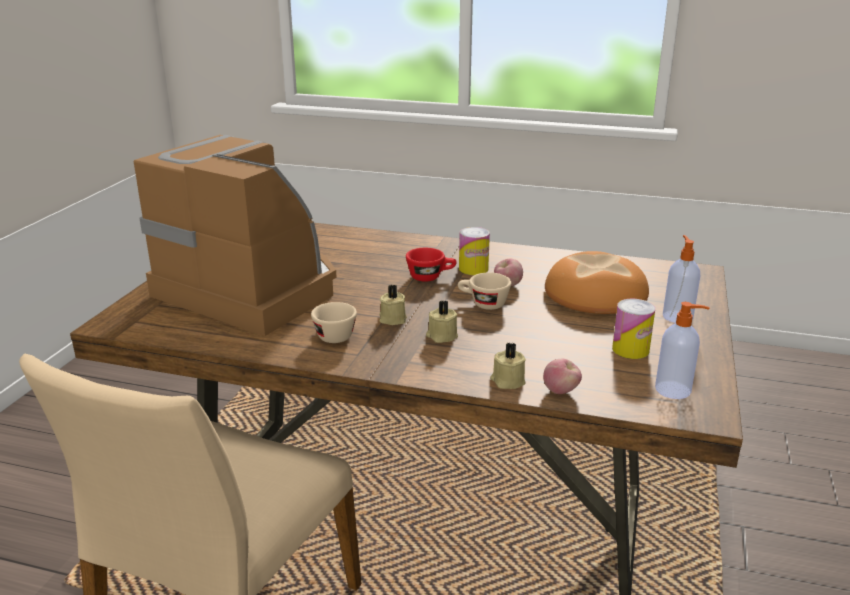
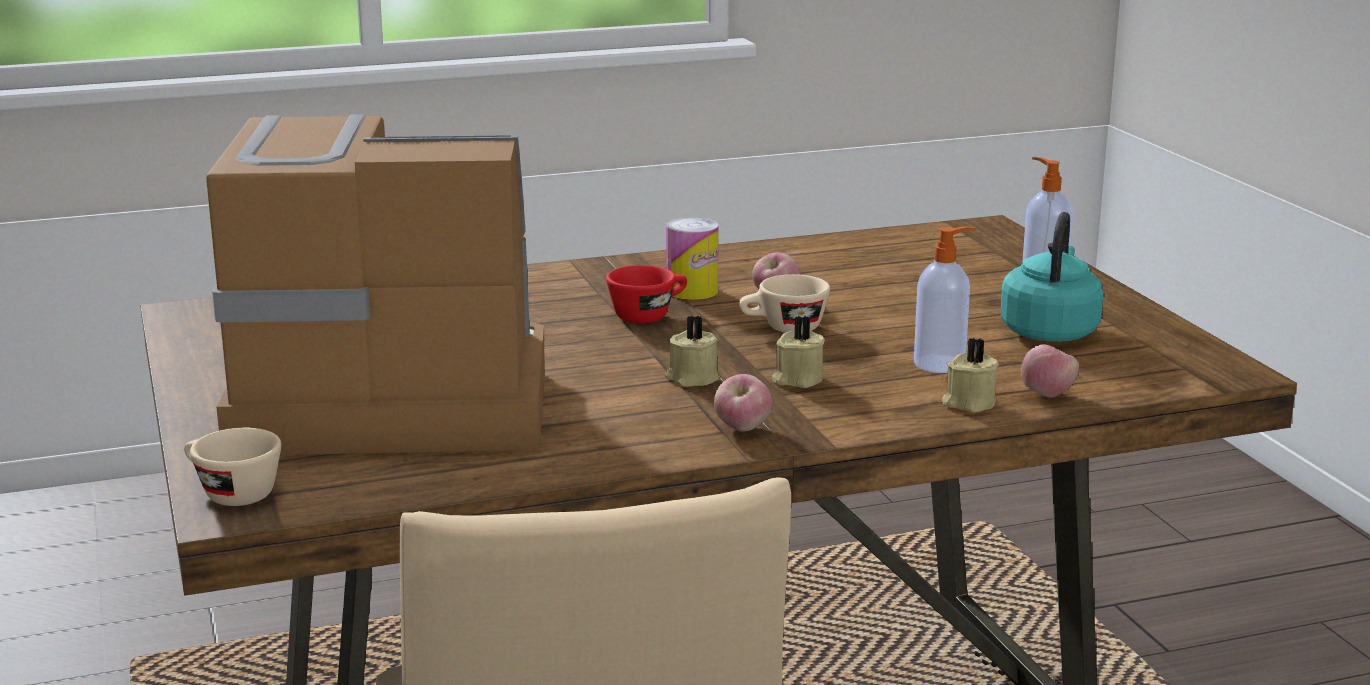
camera: 35 degrees left, 5 degrees down
beige cup [311,302,357,343] -> beige cup moved to [184,428,281,506]
bread [545,251,649,314] -> none
can [612,299,655,359] -> turquoise kettle [1001,212,1103,342]
soap dispenser [655,302,710,399] -> soap dispenser moved to [914,227,976,373]
none -> apple [714,374,772,432]

